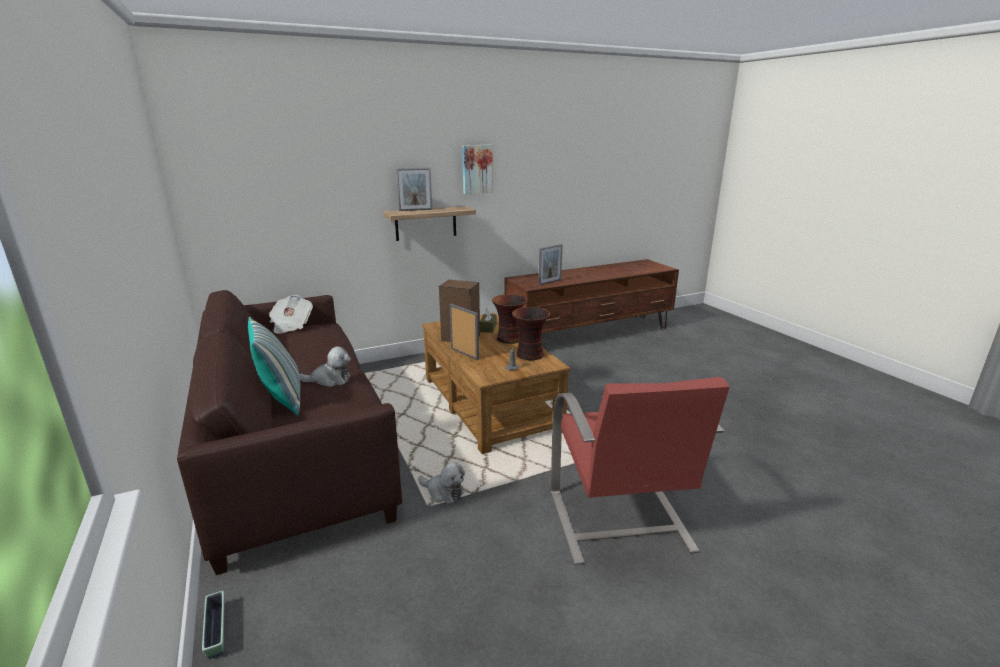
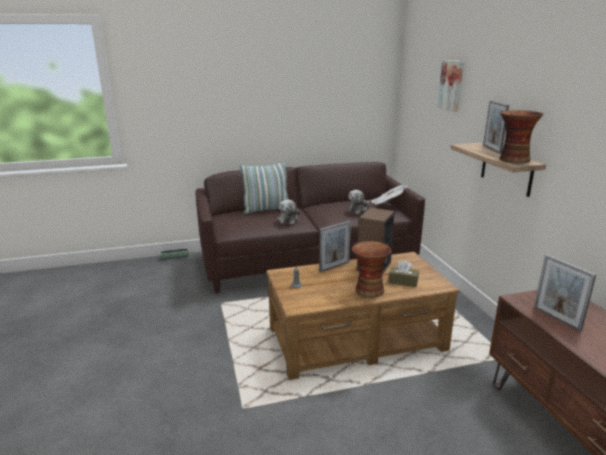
camera: 100 degrees right, 0 degrees up
plush toy [418,462,465,504] -> plush toy moved to [348,190,370,214]
picture [462,145,493,194] -> picture moved to [437,60,464,112]
vase [512,307,550,360] -> vase moved to [500,110,544,163]
red armchair [551,377,730,565] -> none

